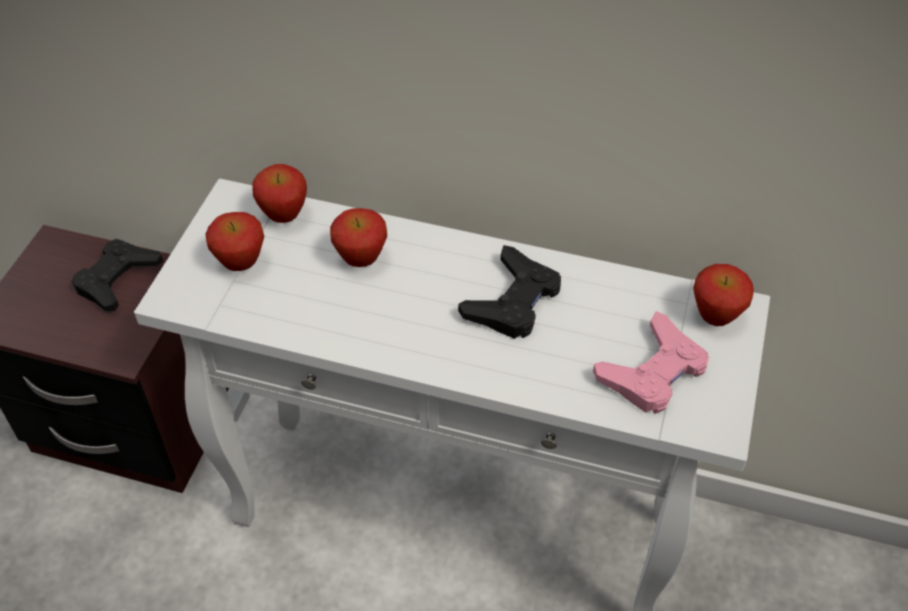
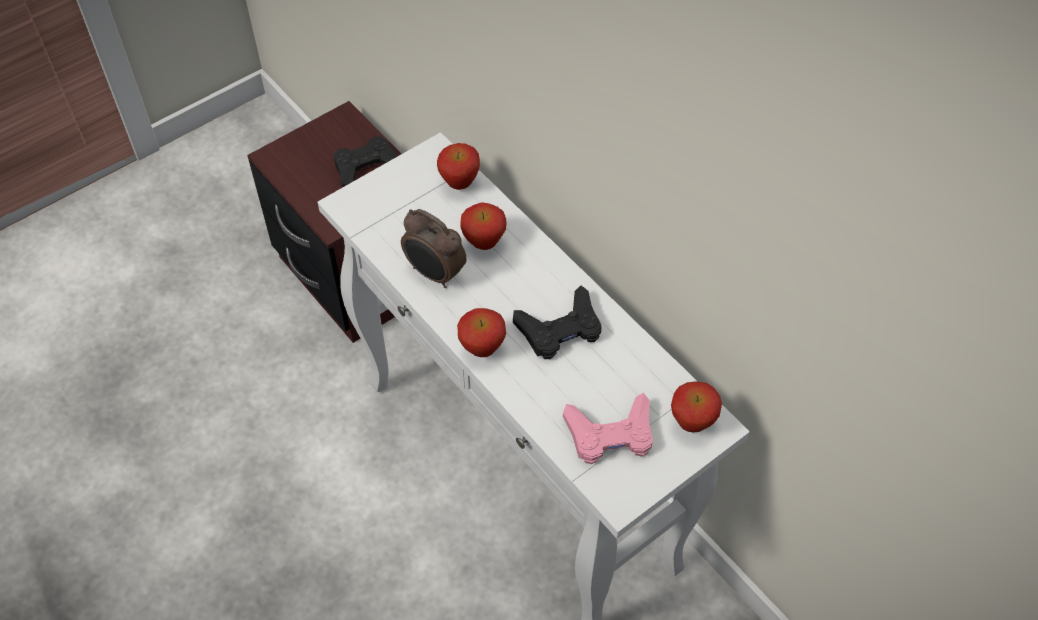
camera: 35 degrees right, 5 degrees up
apple [205,212,264,271] -> apple moved to [457,308,506,357]
none -> alarm clock [401,209,466,288]

